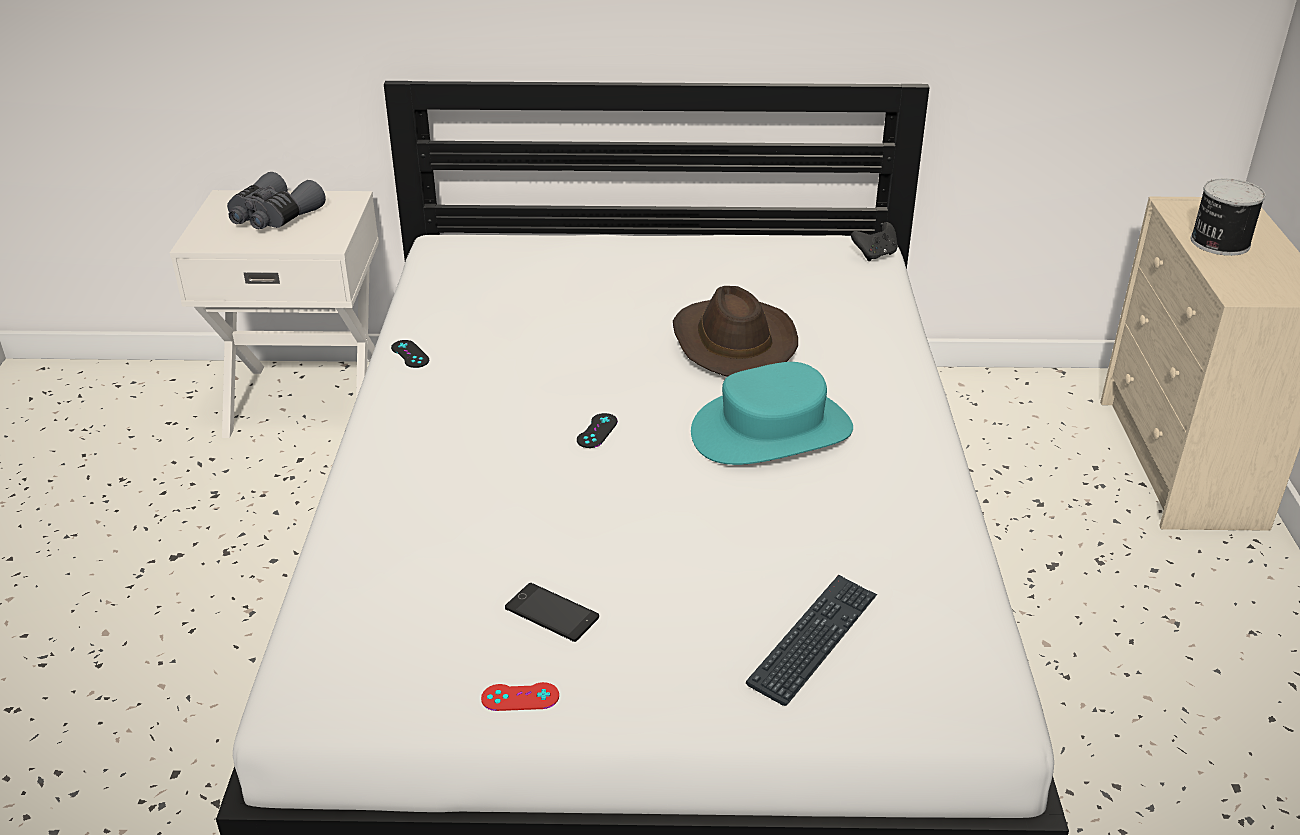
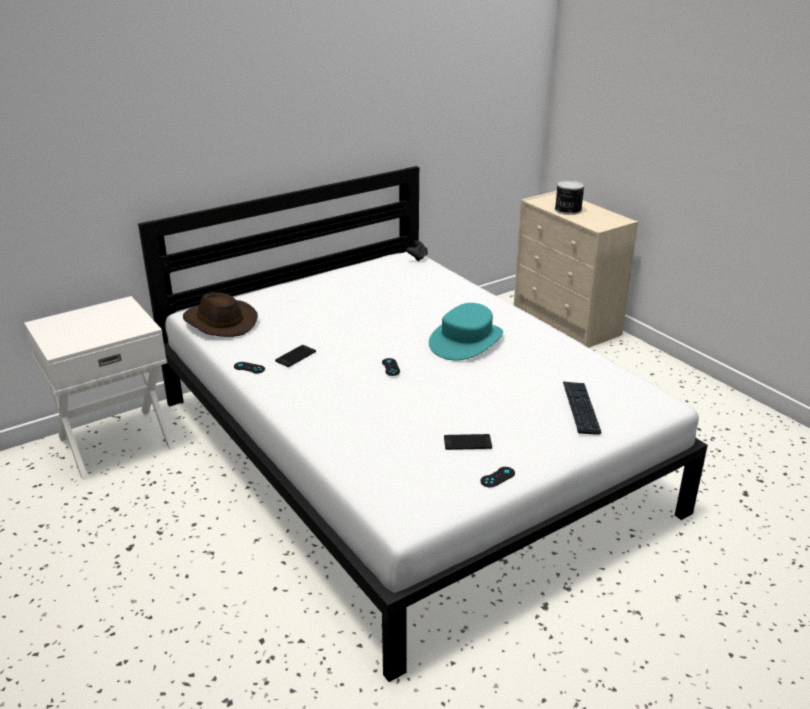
camera: 35 degrees left, 5 degrees down
grey binoculars [227,172,326,229] -> none
red game controller [481,682,559,711] -> black game controller [480,467,515,487]
brown hat [673,286,798,377] -> brown hat moved to [183,292,258,337]
none -> phone [275,345,316,367]

